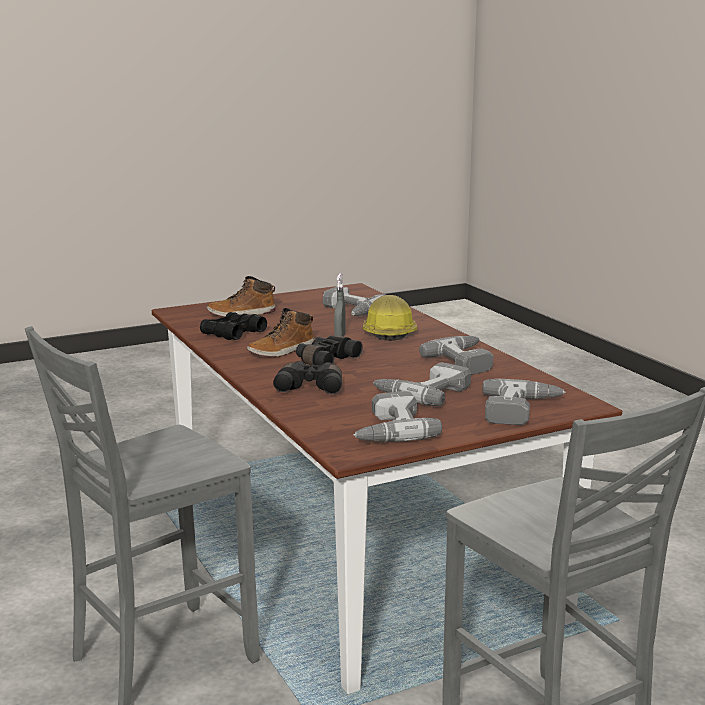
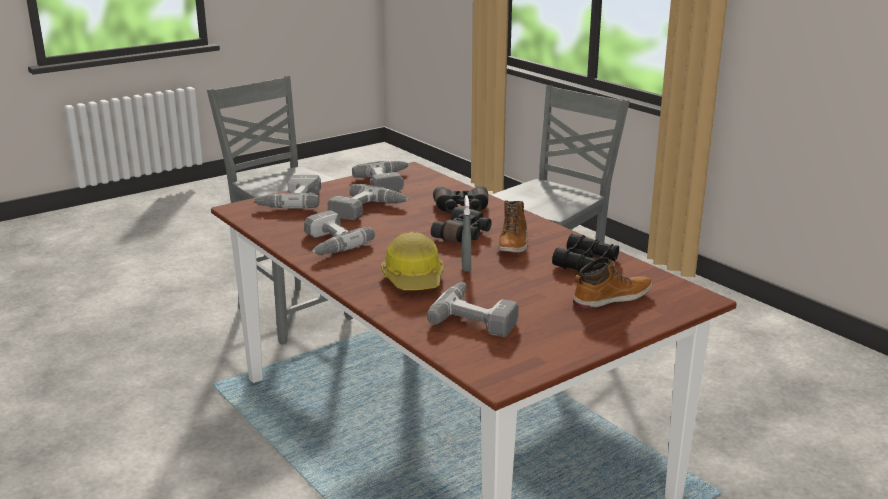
camera: 170 degrees right, 5 degrees up
boot [247,308,314,357] -> boot turned 150 degrees clockwise [498,200,527,253]

